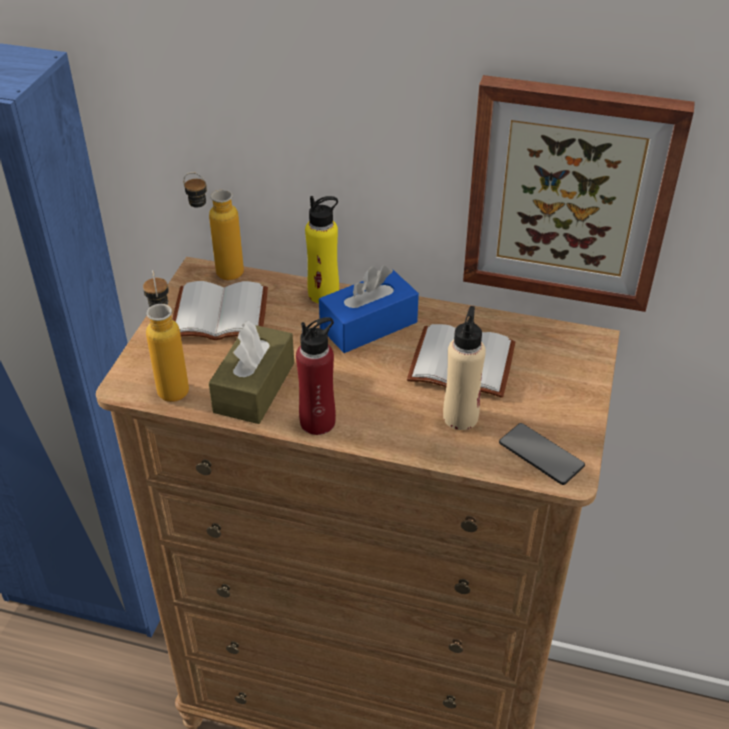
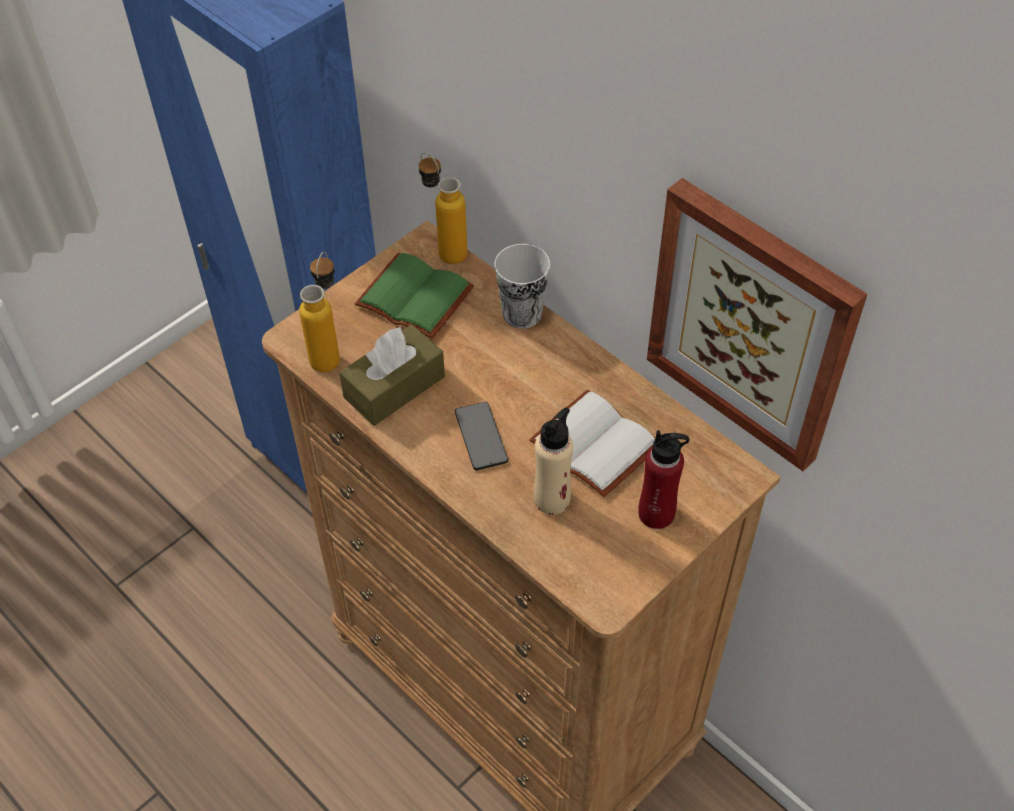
camera: 30 degrees right, 10 degrees up
white book [172,281,268,340] -> green book [355,253,474,339]
red bottle [296,317,336,435] -> red bottle moved to [638,430,689,529]
yellow bottle [305,196,339,303] -> cup [495,244,550,329]
blue tissue box [319,266,419,353] -> none
phone [499,423,585,485] -> phone moved to [455,402,508,470]

